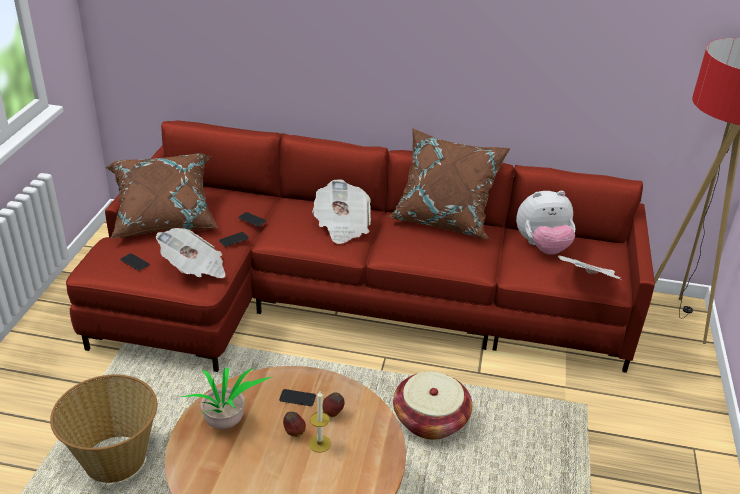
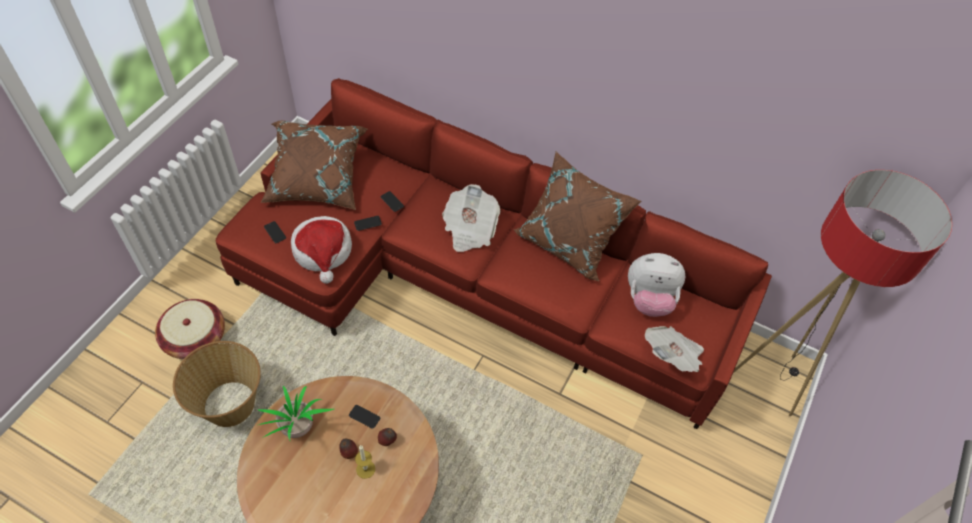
camera: 15 degrees right, 20 degrees up
newspaper [156,228,226,278] -> hat [291,216,352,284]
basket [393,372,472,440] -> basket moved to [155,299,225,359]

